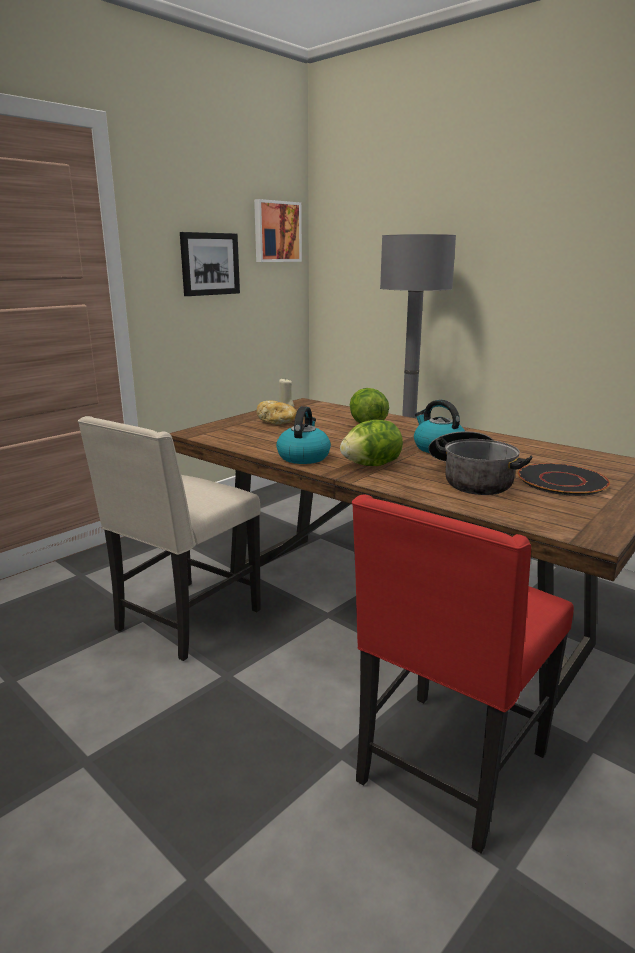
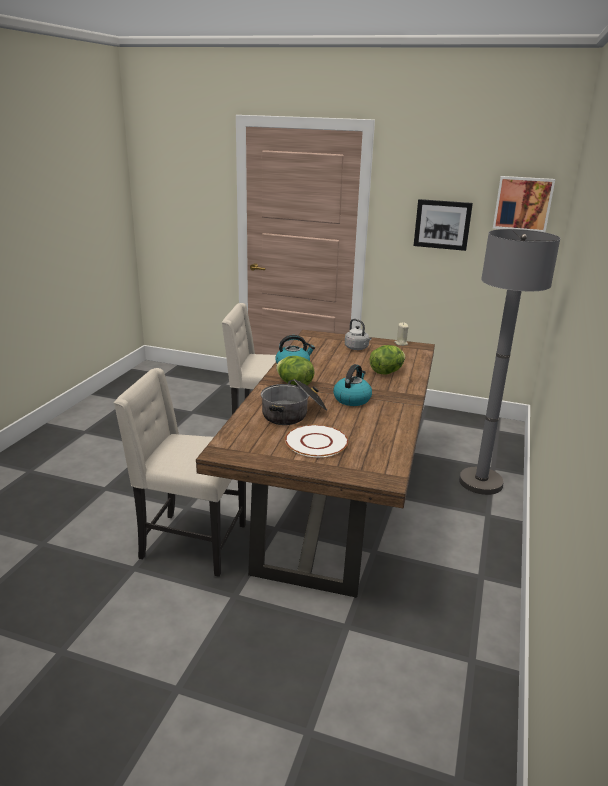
camera: 65 degrees right, 5 degrees up
bread [256,400,297,425] -> grey kettle [345,319,371,350]
red chair [352,495,574,854] -> beige chair [114,368,246,577]
black plate [518,463,610,496] -> white plate [285,425,348,457]

